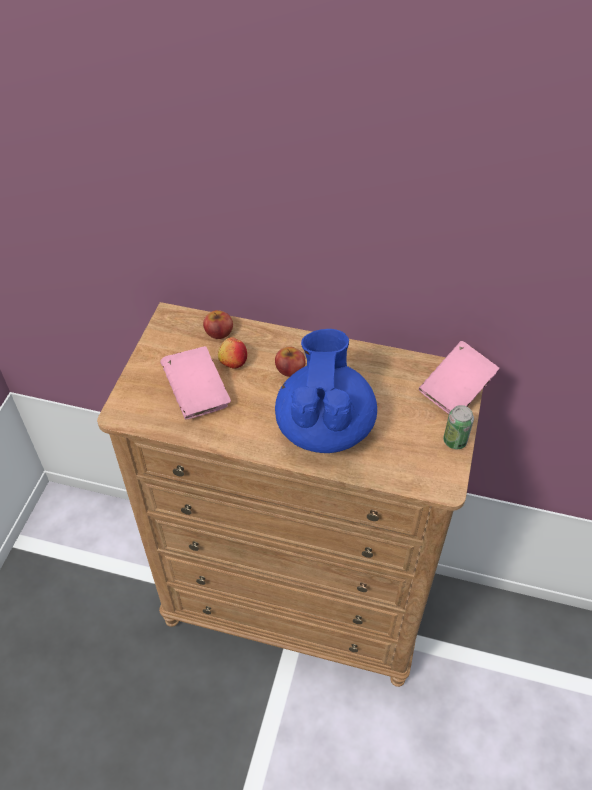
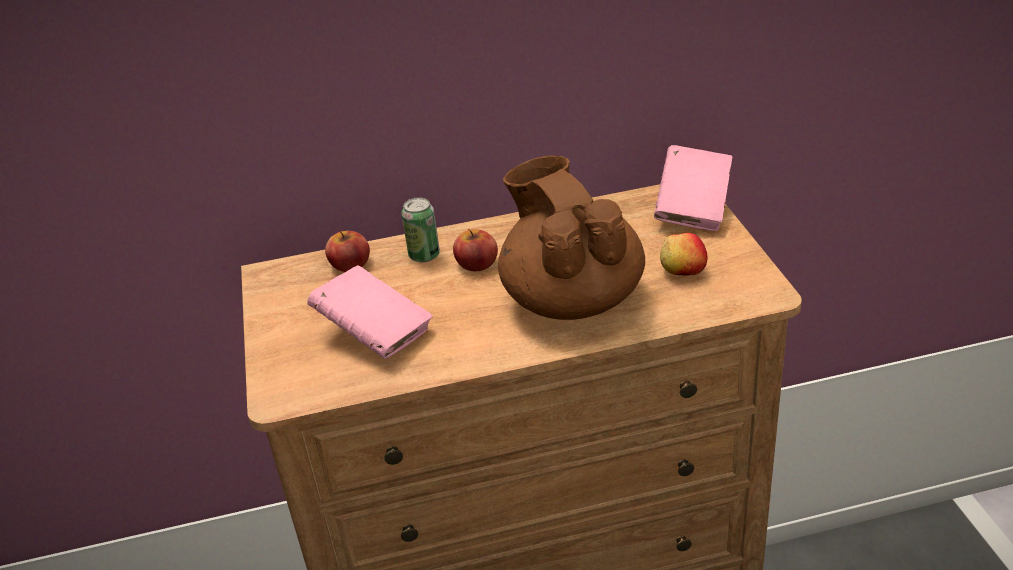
camera: 25 degrees left, 15 degrees down
apple [218,337,247,369] -> apple moved to [660,233,708,276]
blue teapot [275,329,377,453] -> brown teapot [498,156,645,320]
can [443,405,474,449] -> can moved to [401,197,440,262]

